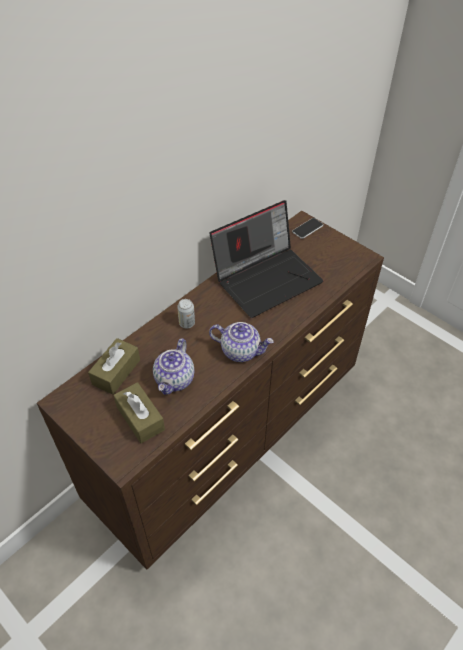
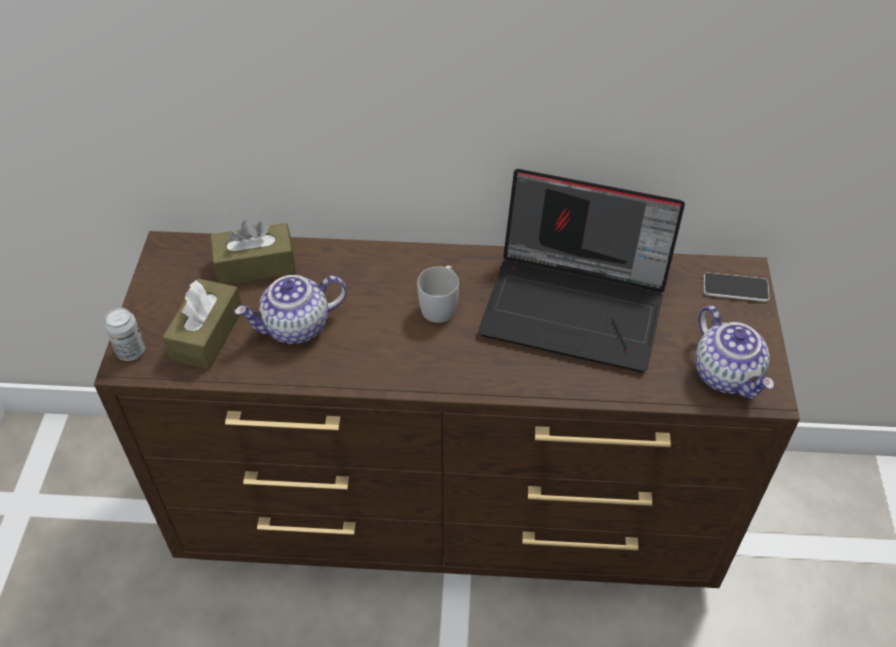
camera: 50 degrees right, 0 degrees up
can [177,299,195,328] -> can moved to [104,308,145,361]
teapot [209,322,274,362] -> teapot moved to [695,306,774,399]
none -> white mug [417,266,459,323]

